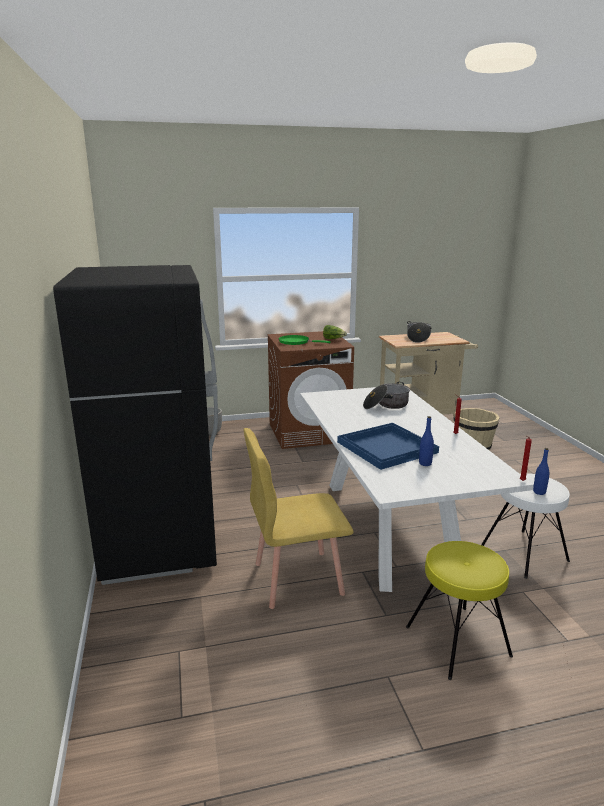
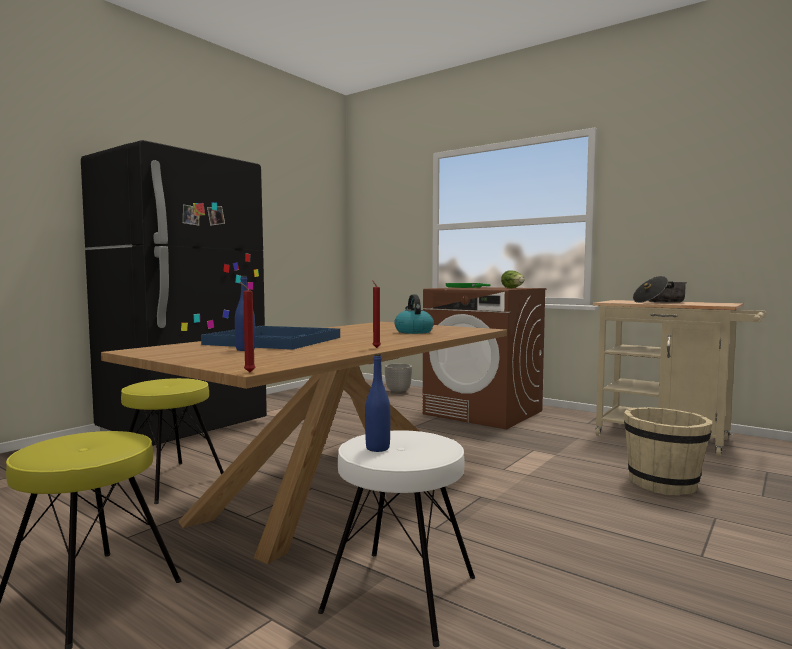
camera: 50 degrees right, 15 degrees down
yellow chair [243,428,354,609] -> yellow stool [111,378,224,504]
white dining table [300,387,534,592] -> brown dining table [101,322,507,564]
cooking pot [363,382,410,409] -> kettle [394,294,434,334]

